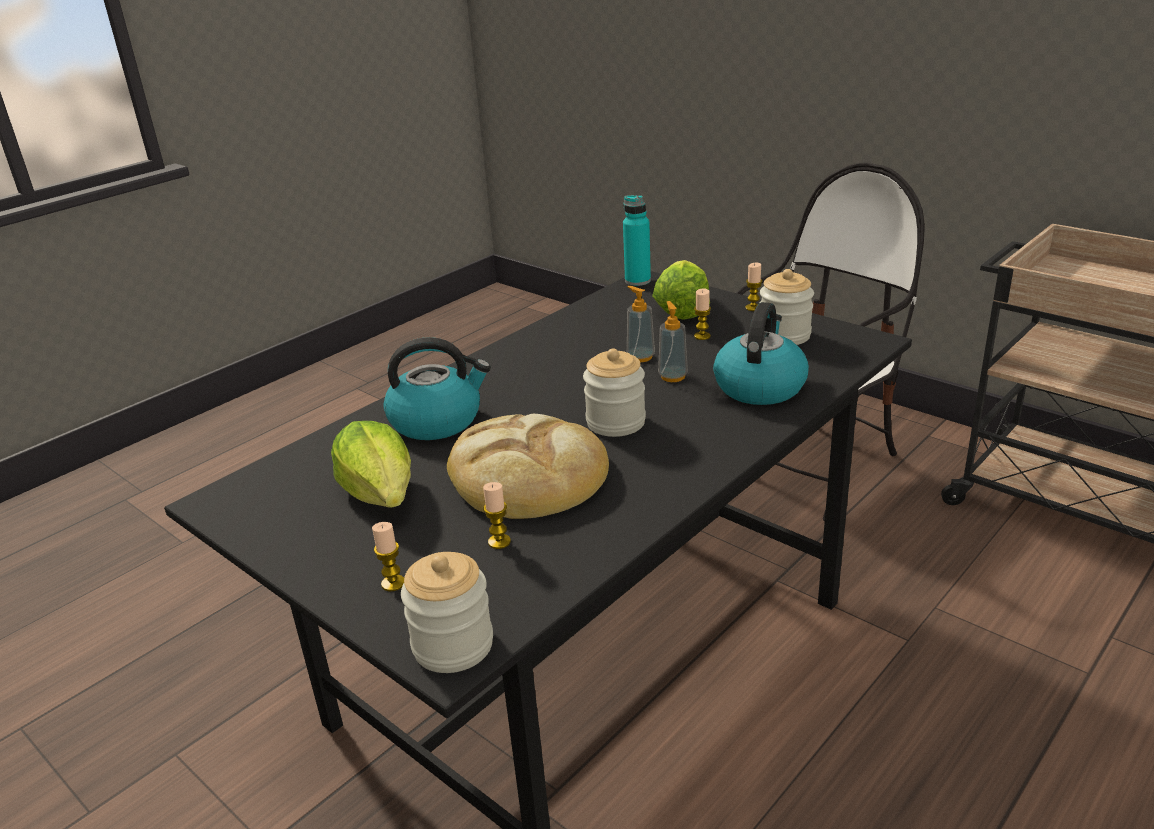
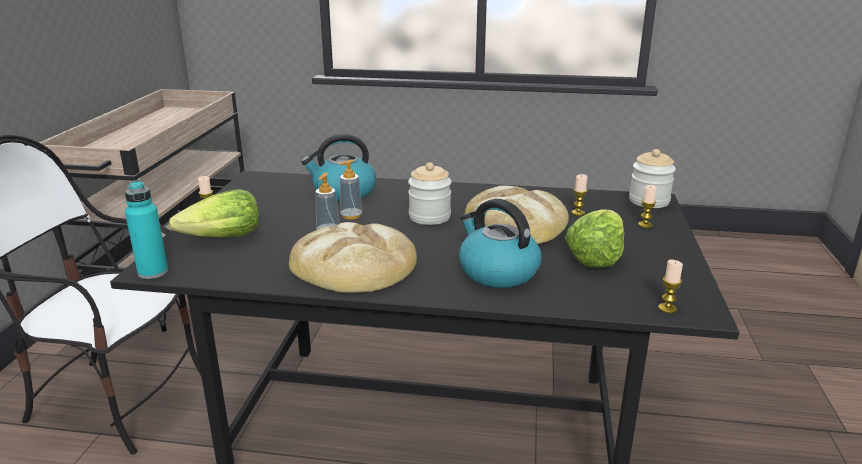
camera: 125 degrees left, 5 degrees down
candle [694,288,711,340] -> candle moved to [658,260,683,313]
jar [760,269,814,345] -> none
none -> bread [289,222,417,293]

